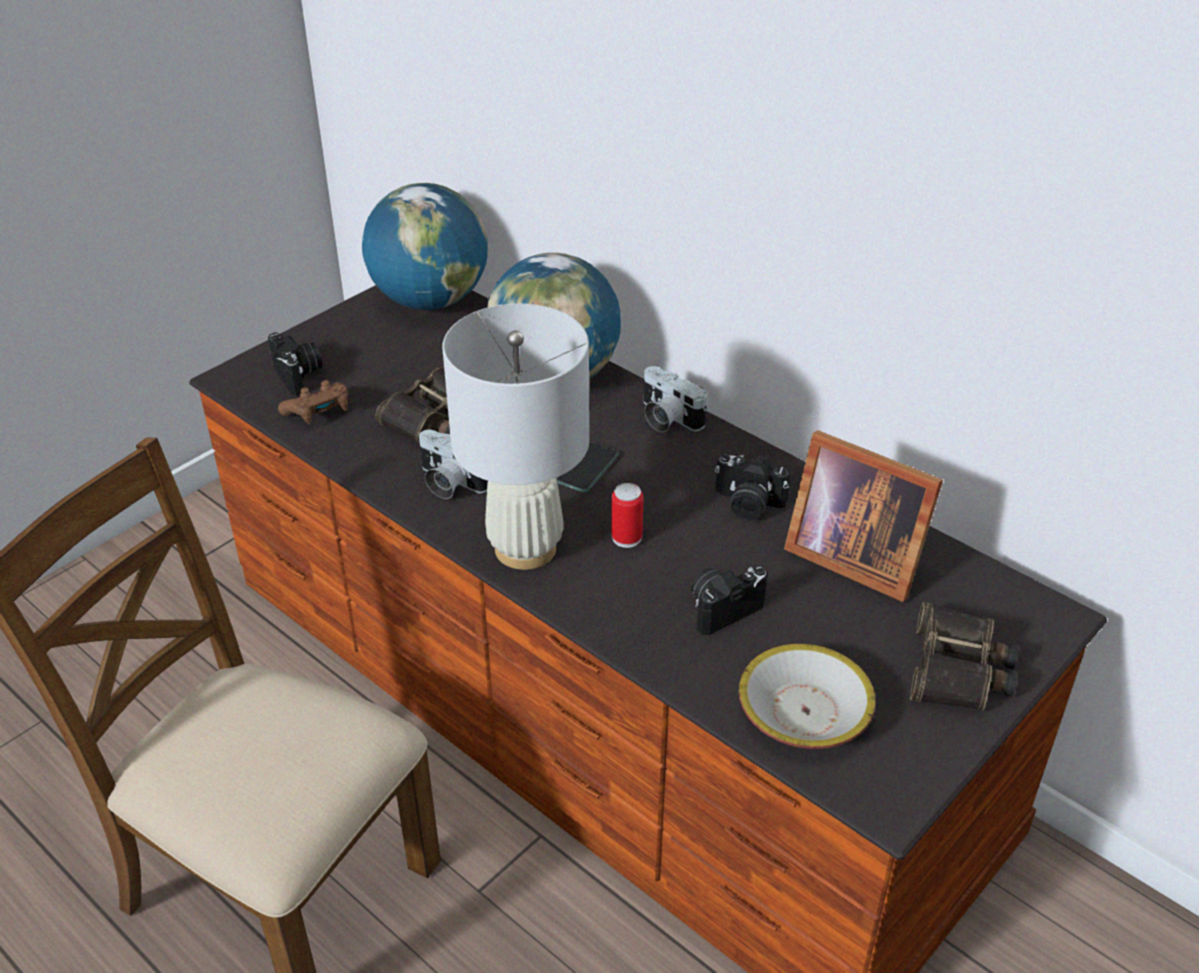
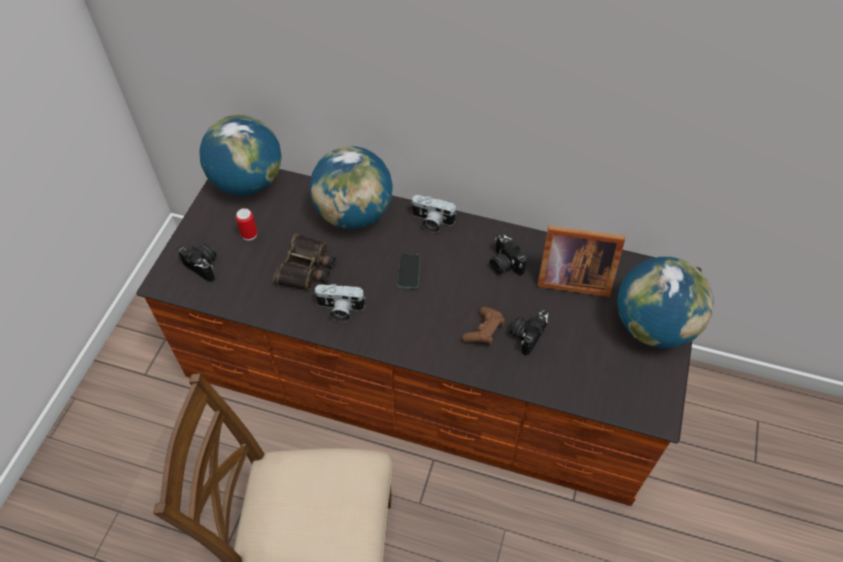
camera: 25 degrees left, 15 degrees up
brown game controller [278,380,348,424] -> brown game controller moved to [462,307,505,345]
white table lamp [442,304,590,570] -> none
can [611,483,644,548] -> can moved to [236,208,257,240]
camera [715,455,791,520] -> camera turned 60 degrees clockwise [490,234,527,276]
bowl [739,644,876,749] -> none
binoculars [910,602,1018,711] -> globe [617,257,714,348]

